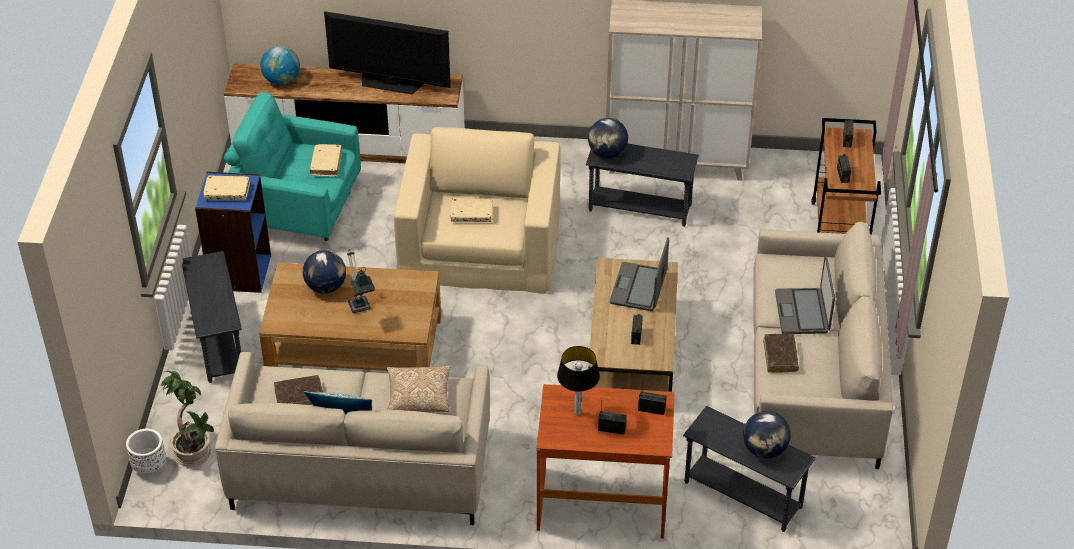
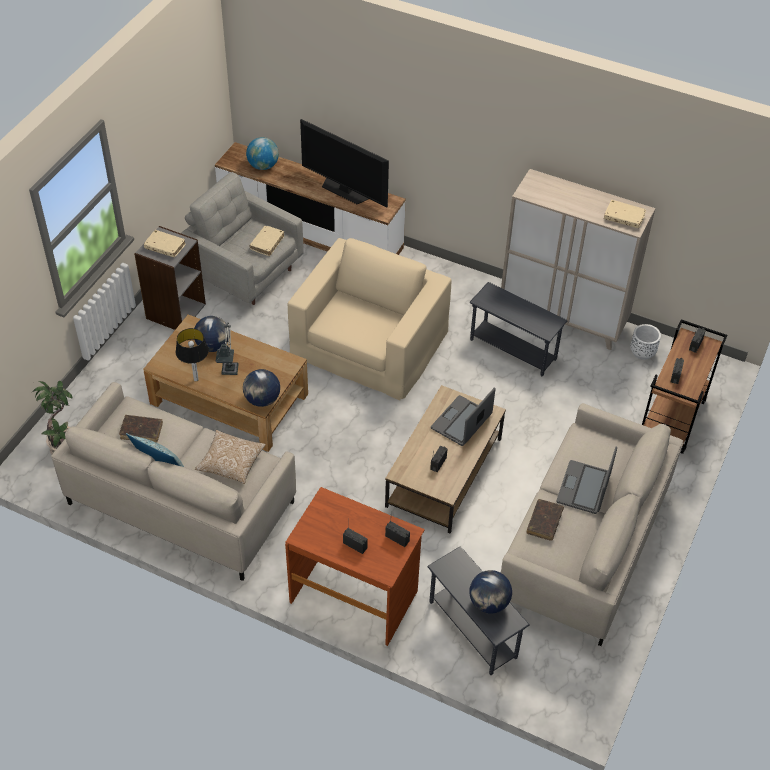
camera: 20 degrees right, 5 degrees up
white planter [126,429,166,476] -> white planter moved to [630,324,661,360]
grey side table [182,251,242,383] -> none
blue bookcase [195,172,271,293] -> grey bookcase [134,226,206,330]
turquoise armchair [224,92,361,241] -> grey armchair [181,172,304,305]
beige book [450,198,493,222] -> beige book moved to [604,200,646,228]
table lamp [557,346,600,416] -> table lamp moved to [176,328,209,381]
globe [588,118,628,158] -> globe moved to [243,369,280,407]

